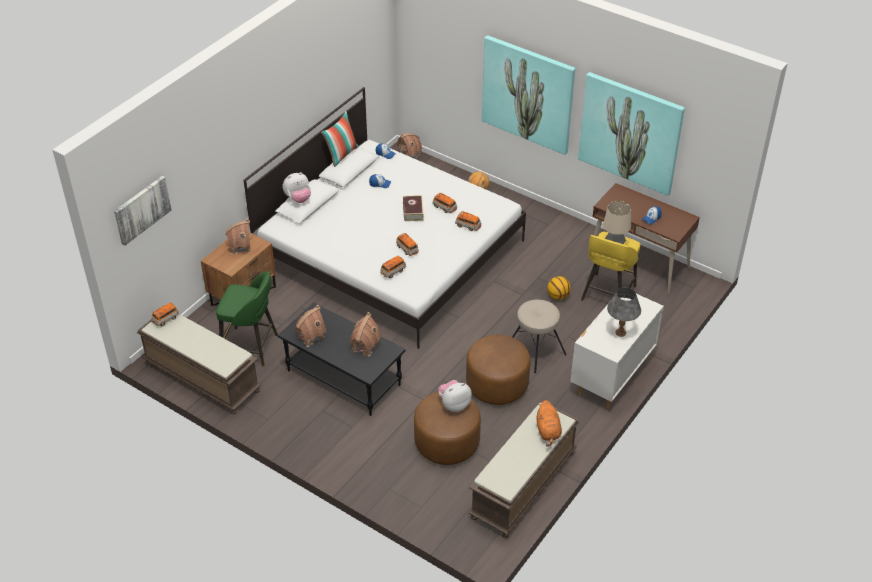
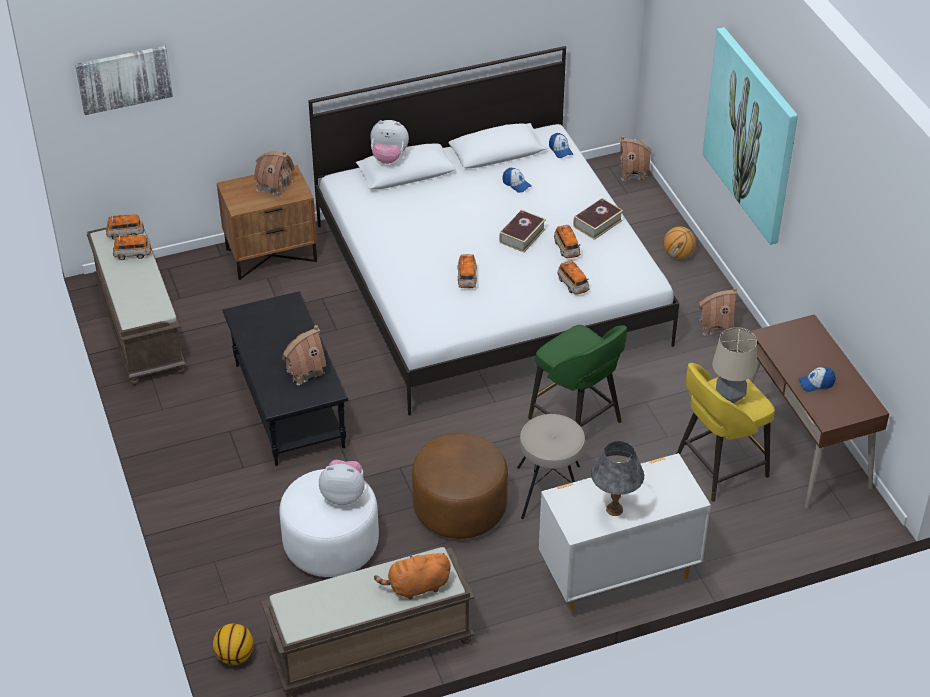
camera: 35 degrees right, 0 degrees up
green stool [216,271,278,366] -> green stool moved to [528,325,627,427]
toy house [295,305,326,347] -> toy house moved to [699,287,738,335]
pillow [321,111,359,167] -> none
toy car [380,256,406,278] -> toy car moved to [113,235,151,260]
brown ottoman [414,392,481,465] -> white ottoman [279,469,379,577]
orange plush toy [537,400,562,447] -> orange plush toy turned 45 degrees clockwise [374,553,451,599]
basketball [547,276,571,300] -> basketball moved to [213,623,253,665]
picture [578,72,685,196] -> none
none -> book [573,198,623,240]

